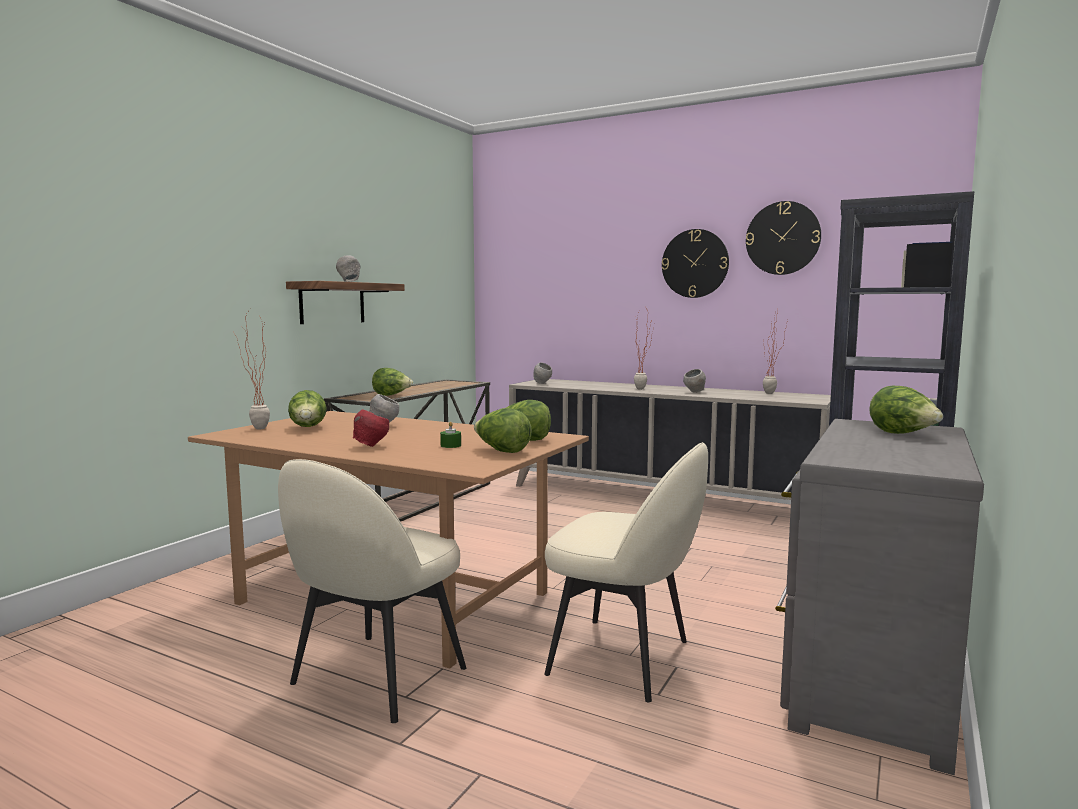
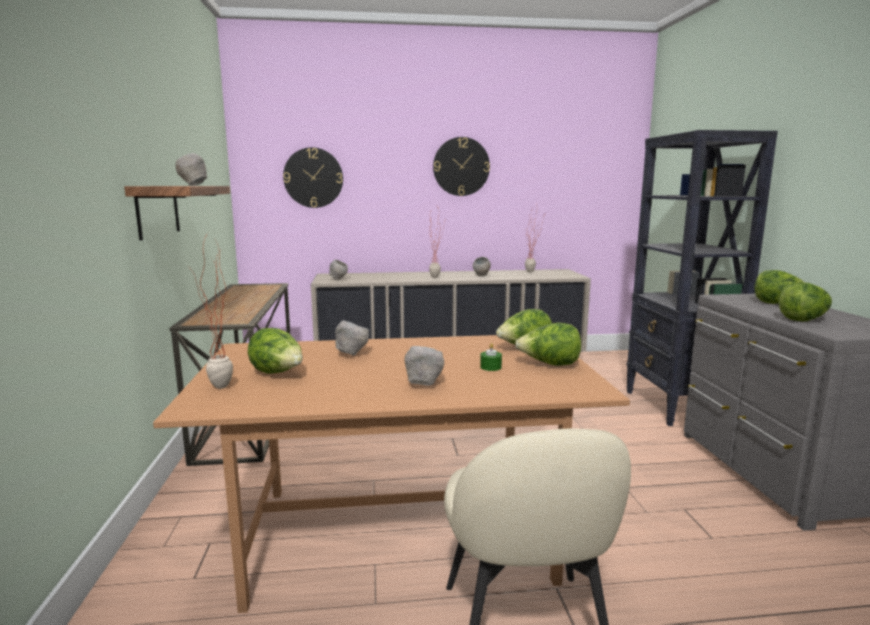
camera: 35 degrees left, 5 degrees up
red bowl [352,409,389,447] -> grey bowl [405,346,444,386]
lettuce [372,368,413,396] -> lettuce moved to [779,283,832,321]
beige chair [544,442,708,702] -> none
wall clock [746,201,821,275] -> wall clock moved to [283,147,343,208]

